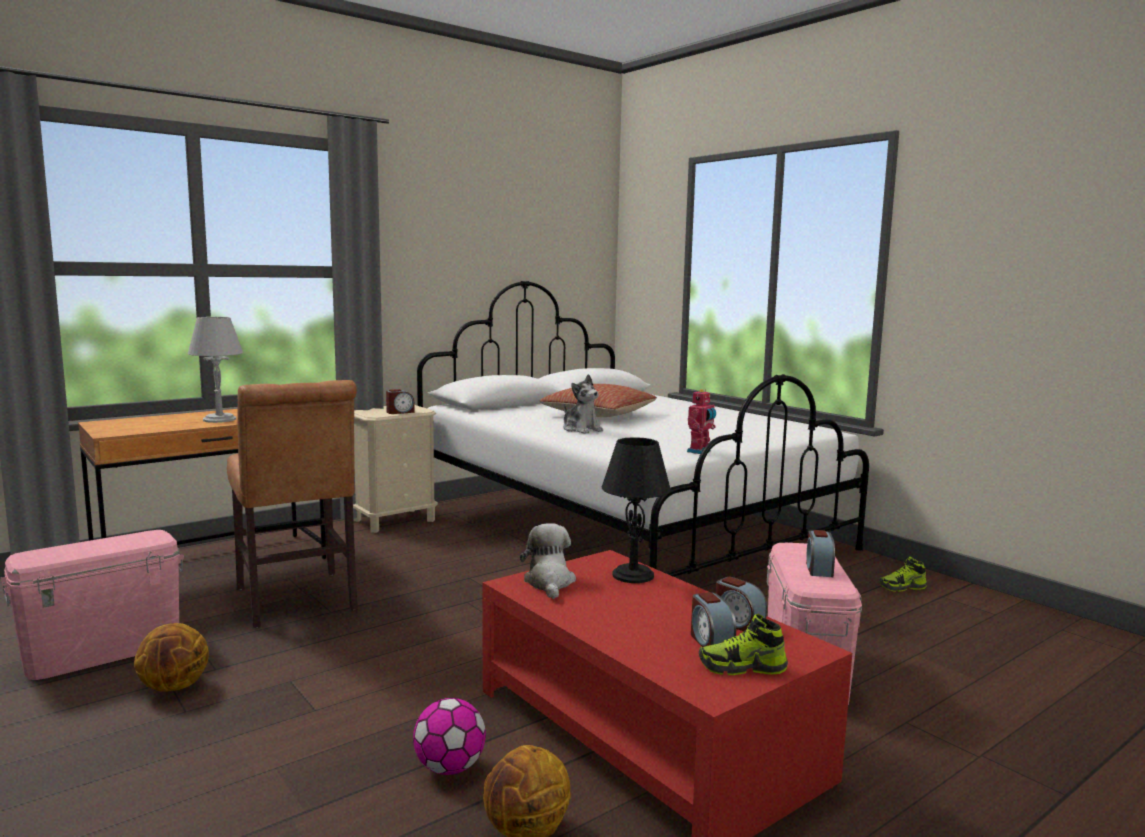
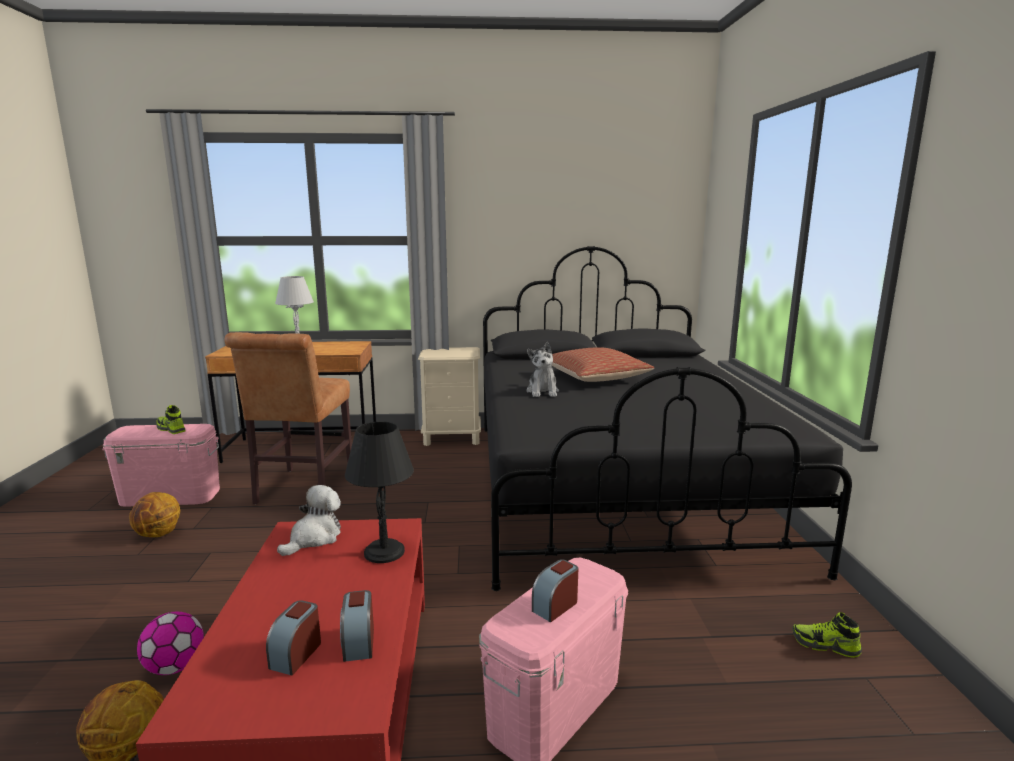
camera: 35 degrees right, 5 degrees up
alarm clock [386,389,415,414] -> none
white bed [417,281,869,577] -> black bed [483,246,852,591]
toy robot [687,389,716,454] -> none
shoe [699,614,788,675] -> shoe moved to [156,405,186,434]

